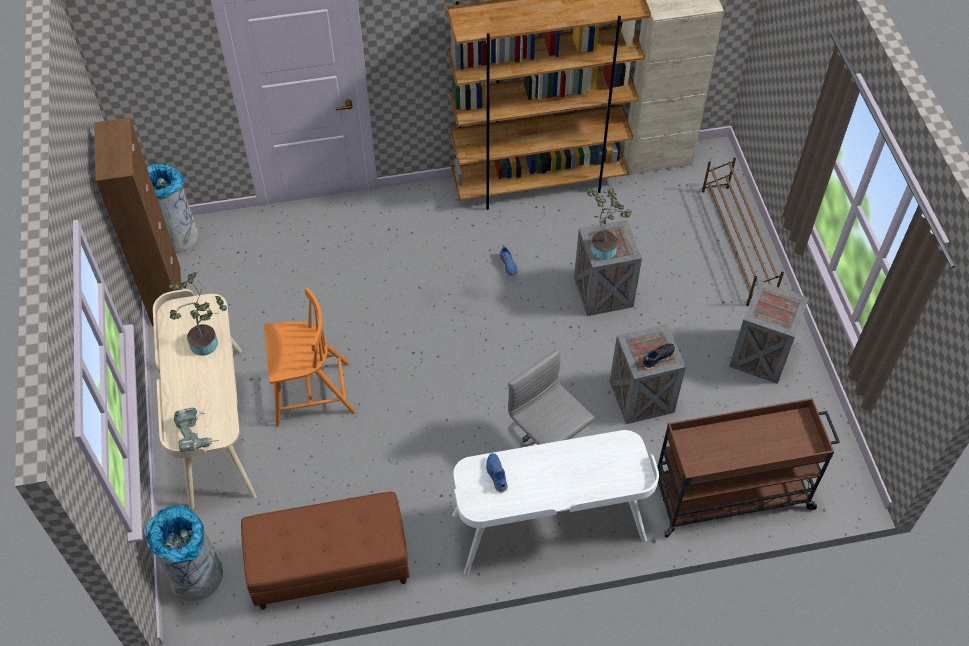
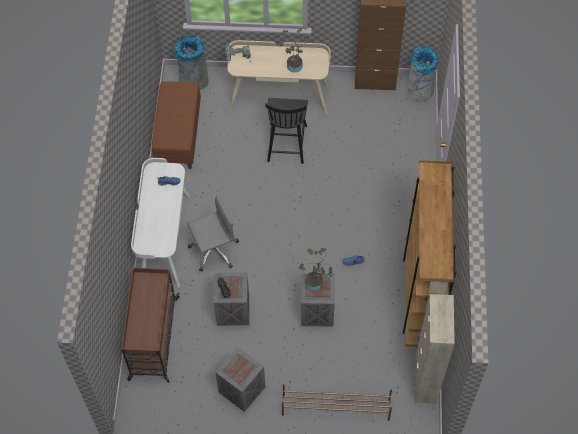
camera: 105 degrees right, 5 degrees up
orange chair [264,287,356,427] -> black chair [266,98,308,164]

